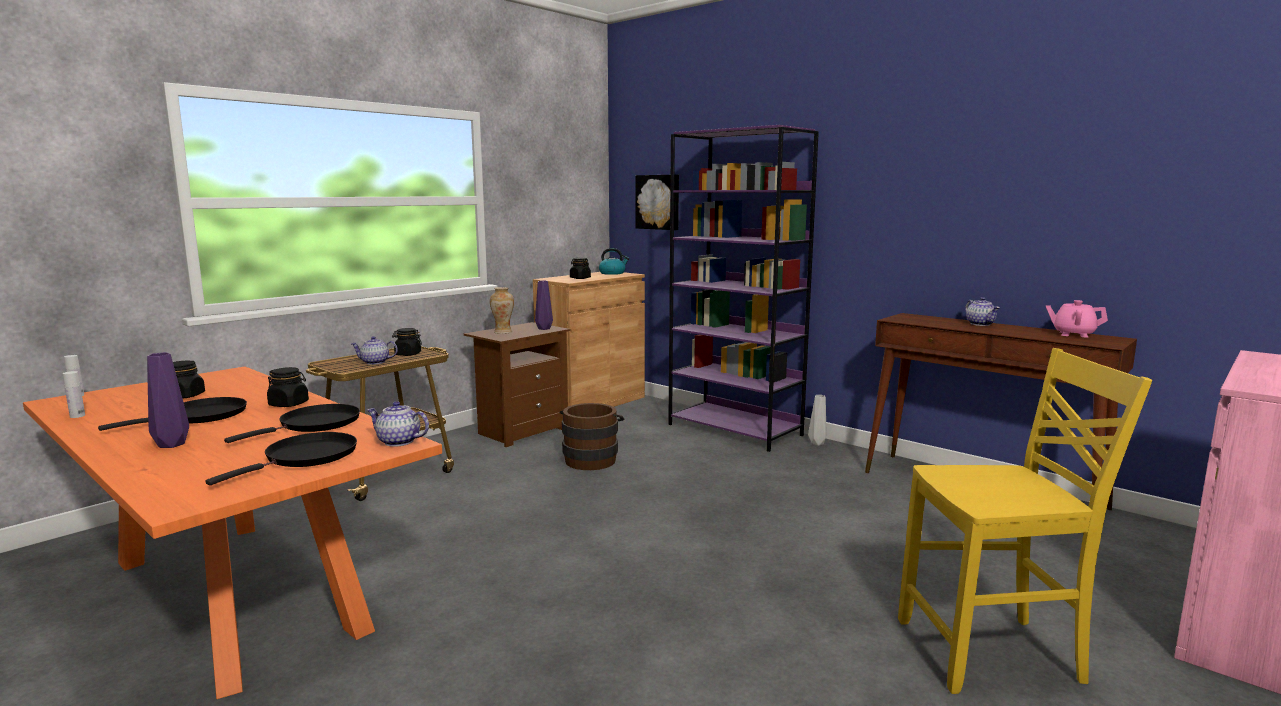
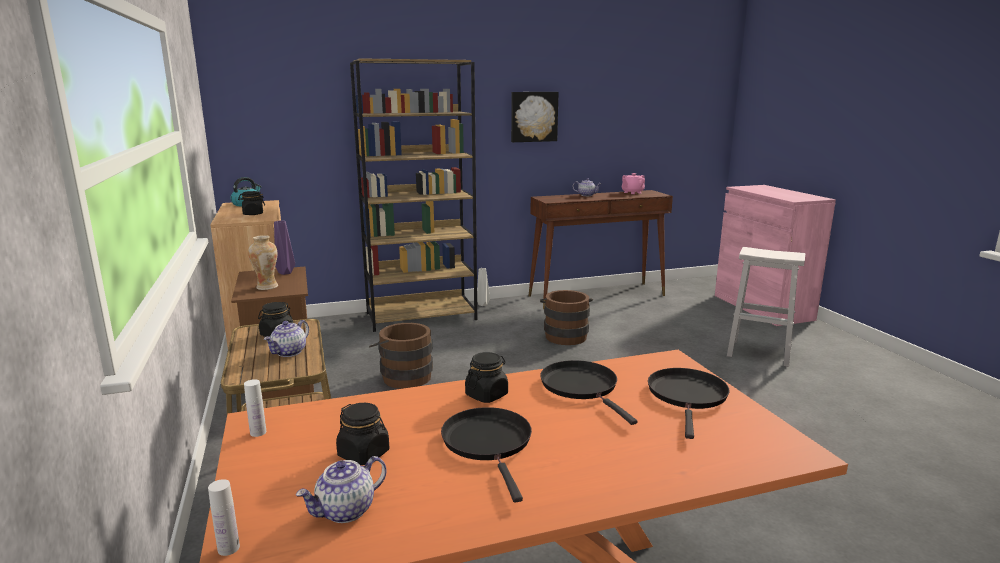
camera: 60 degrees left, 5 degrees up
white bottle [63,371,85,418] -> white bottle moved to [244,379,266,437]
purple vase [147,352,189,448] -> none
black frying pan [206,432,357,485] -> black frying pan turned 45 degrees clockwise [648,368,729,439]
teapot [367,401,429,447] -> teapot moved to [296,456,387,523]
picture [635,175,679,230] -> picture moved to [511,92,559,142]
purple bookcase [668,125,819,452] -> brown bookcase [350,58,477,332]
yellow chair [898,348,1152,694] -> white stool [727,247,805,367]
none -> brown bucket [540,290,593,345]

